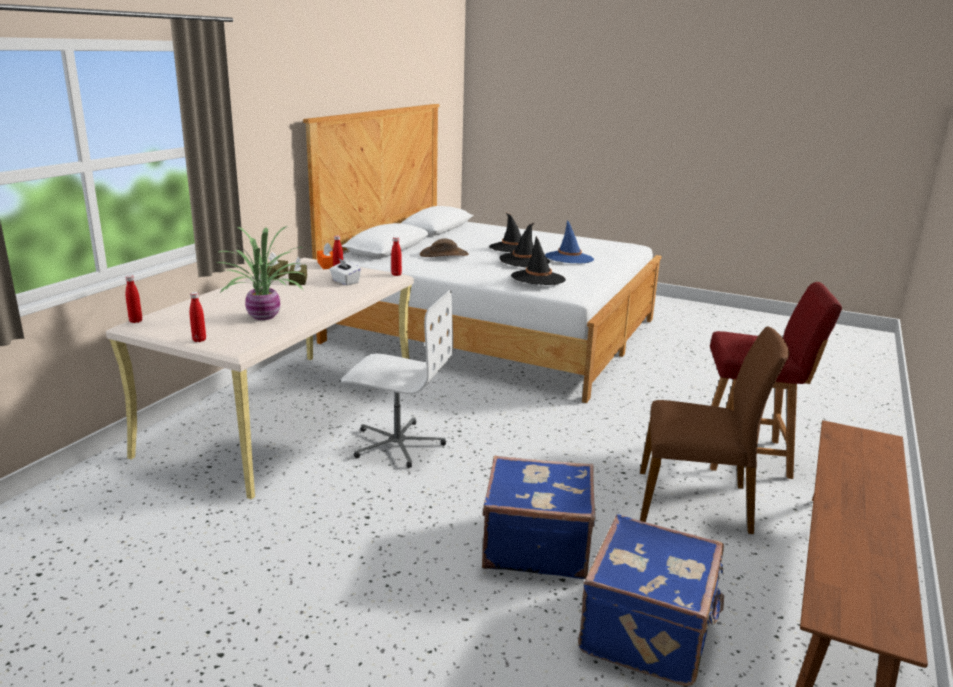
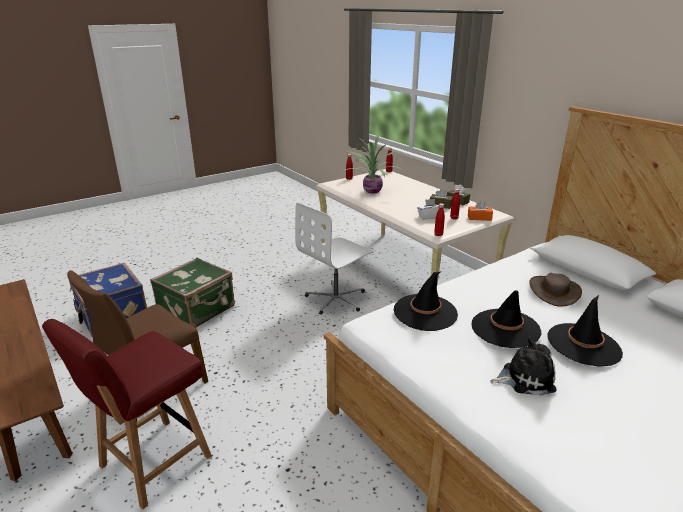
camera: 120 degrees right, 5 degrees up
blue suitcase [482,456,595,579] -> green suitcase [150,257,235,328]
blue hat [545,220,594,263] -> plush toy [490,336,557,396]

